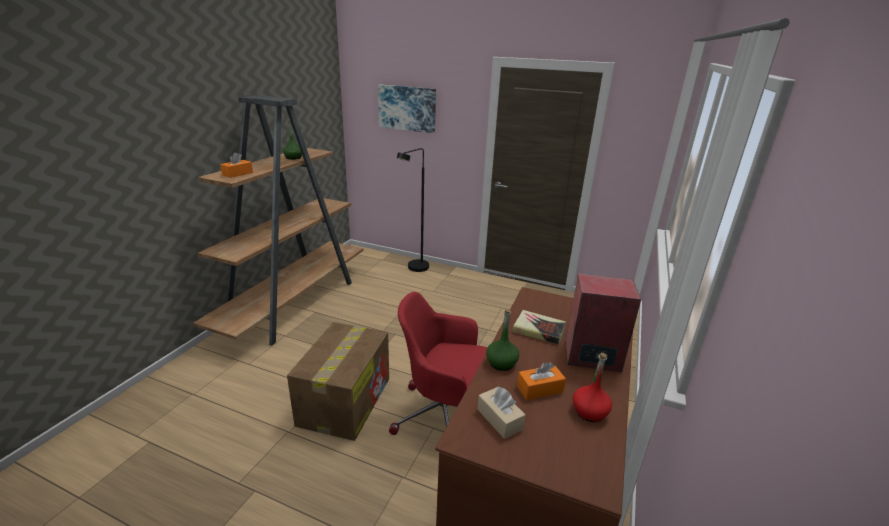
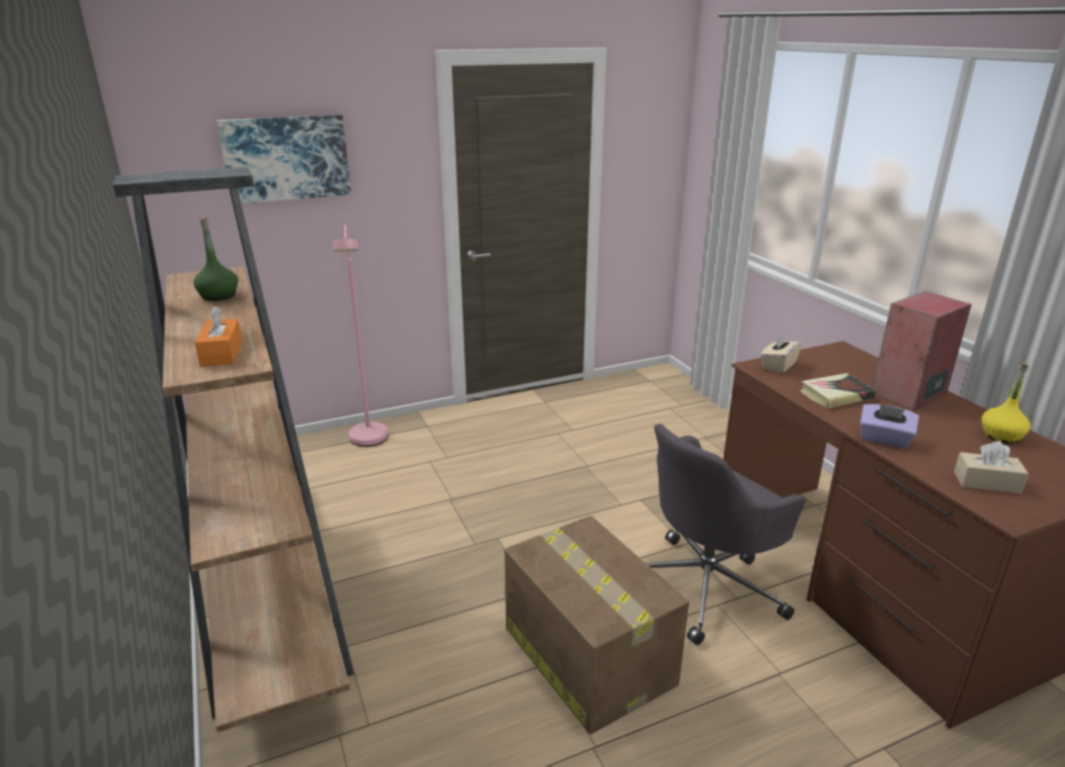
camera: 45 degrees left, 0 degrees up
red office chair [389,292,488,435] -> grey office chair [646,424,805,645]
black floor lamp [397,148,429,272] -> pink floor lamp [333,225,388,447]
green bottle [486,308,519,371] -> purple tissue box [860,404,919,448]
orange tissue box [517,362,566,400] -> none
red bottle [573,353,612,422] -> yellow bottle [982,363,1031,443]
none -> beige tissue box [761,333,802,374]

